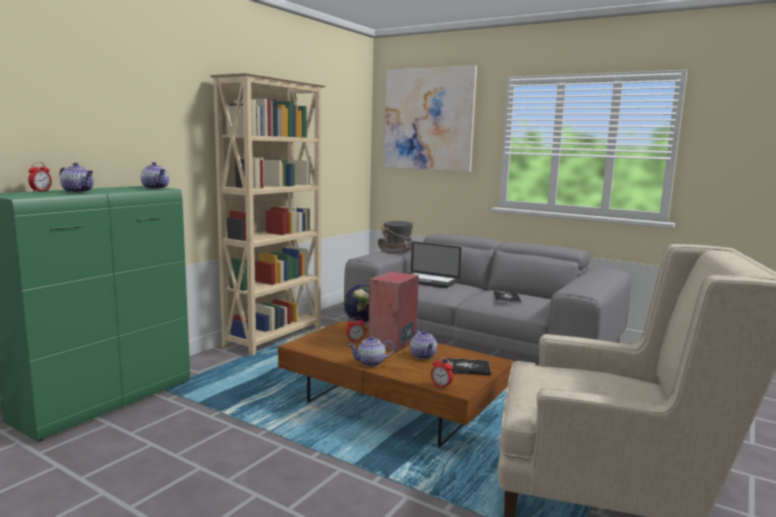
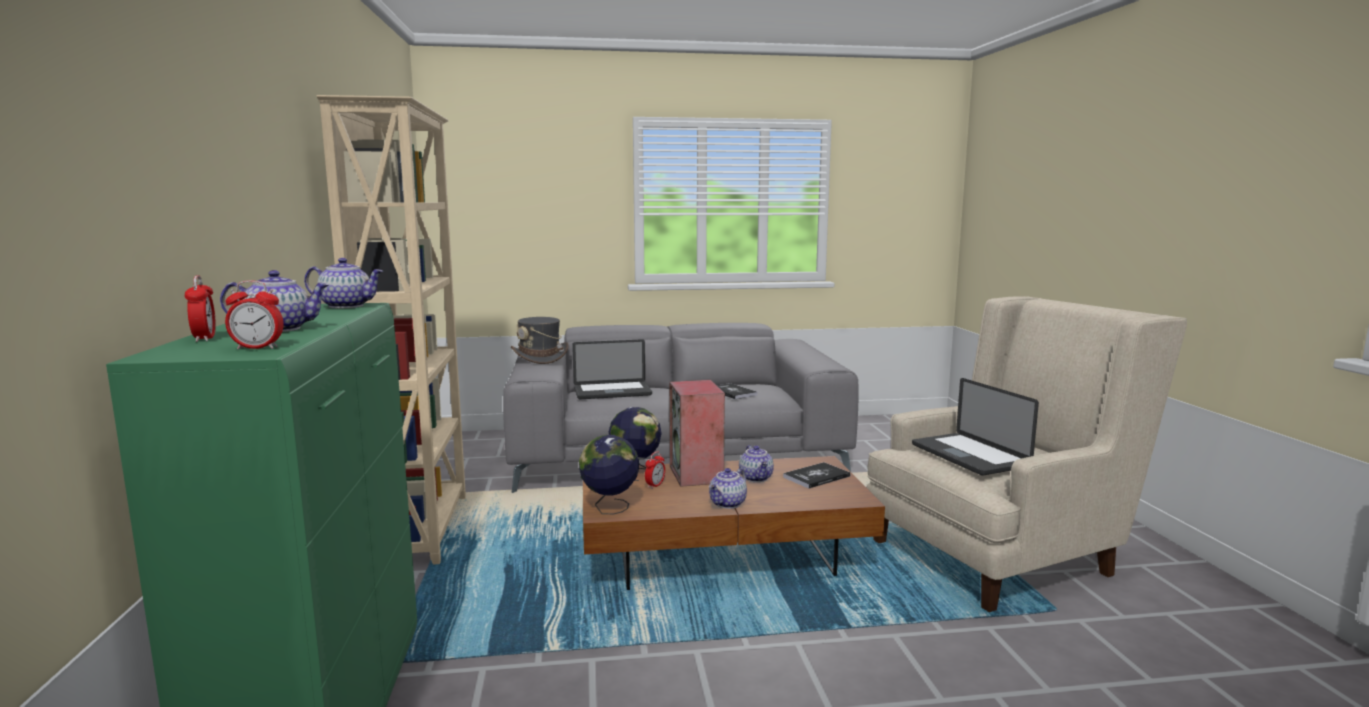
camera: 40 degrees left, 0 degrees up
picture [384,65,477,172] -> none
teapot [410,330,437,359] -> teapot turned 45 degrees clockwise [739,445,774,482]
alarm clock [431,357,453,389] -> alarm clock moved to [225,281,284,349]
none -> globe [579,435,639,514]
none -> laptop [912,378,1039,476]

